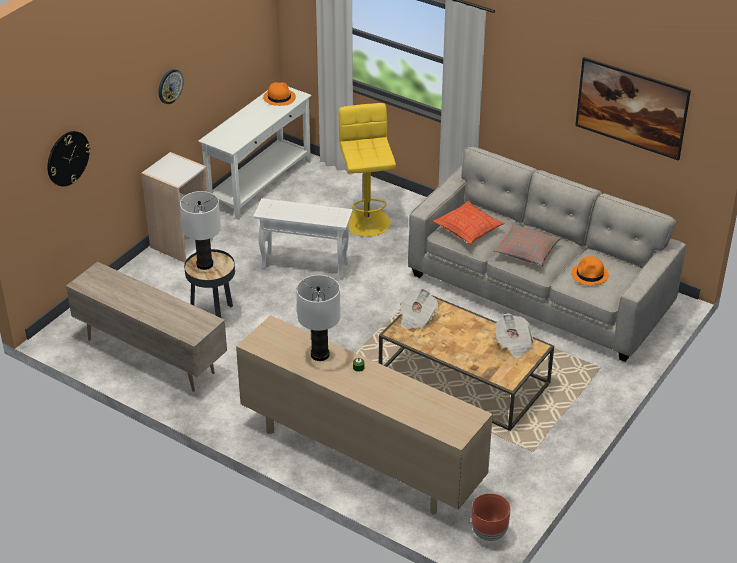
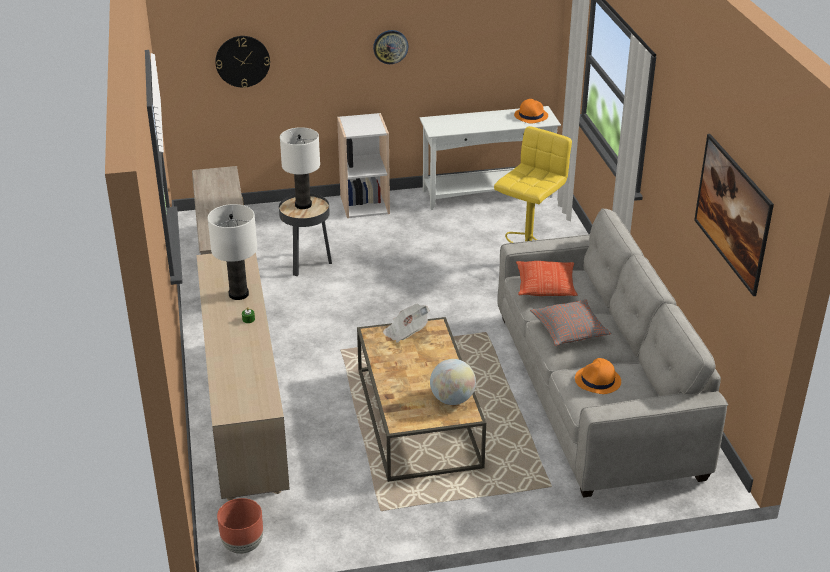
camera: 45 degrees right, 5 degrees down
white side table [253,198,353,279] -> none
newspaper [495,313,534,358] -> globe [430,359,476,405]

